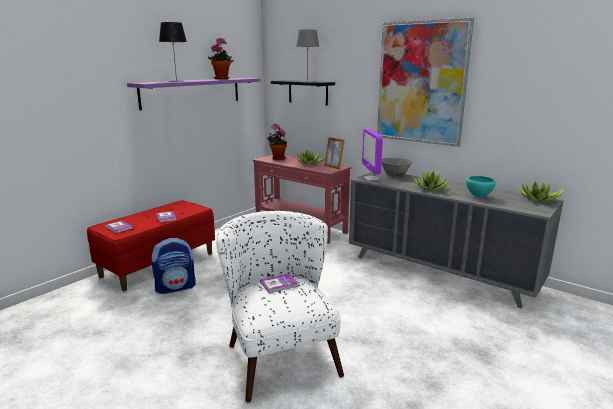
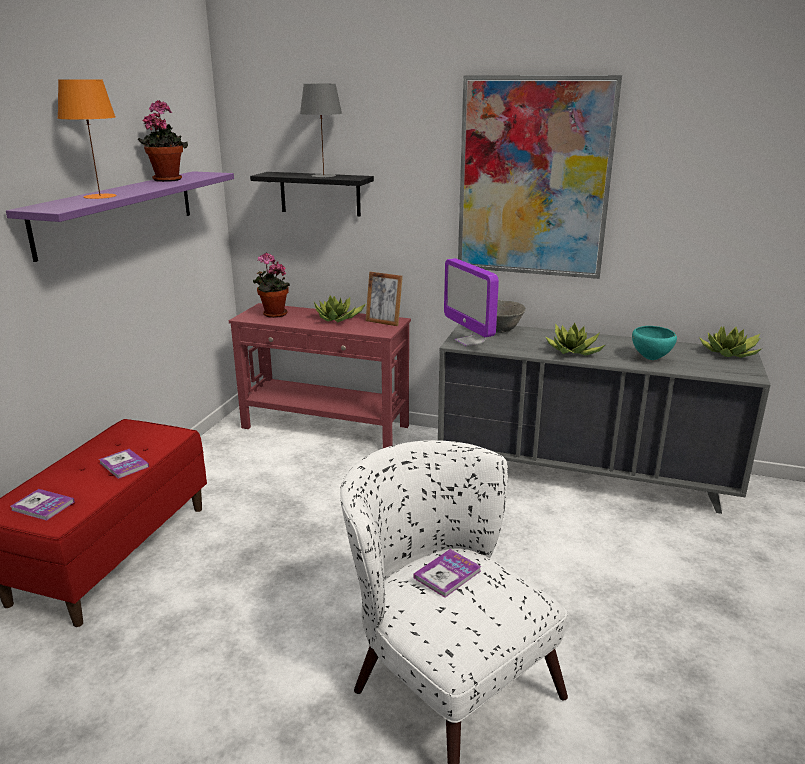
camera: 20 degrees left, 5 degrees up
backpack [152,238,196,294] -> none
black table lamp [159,22,187,82] -> orange table lamp [57,79,117,199]

